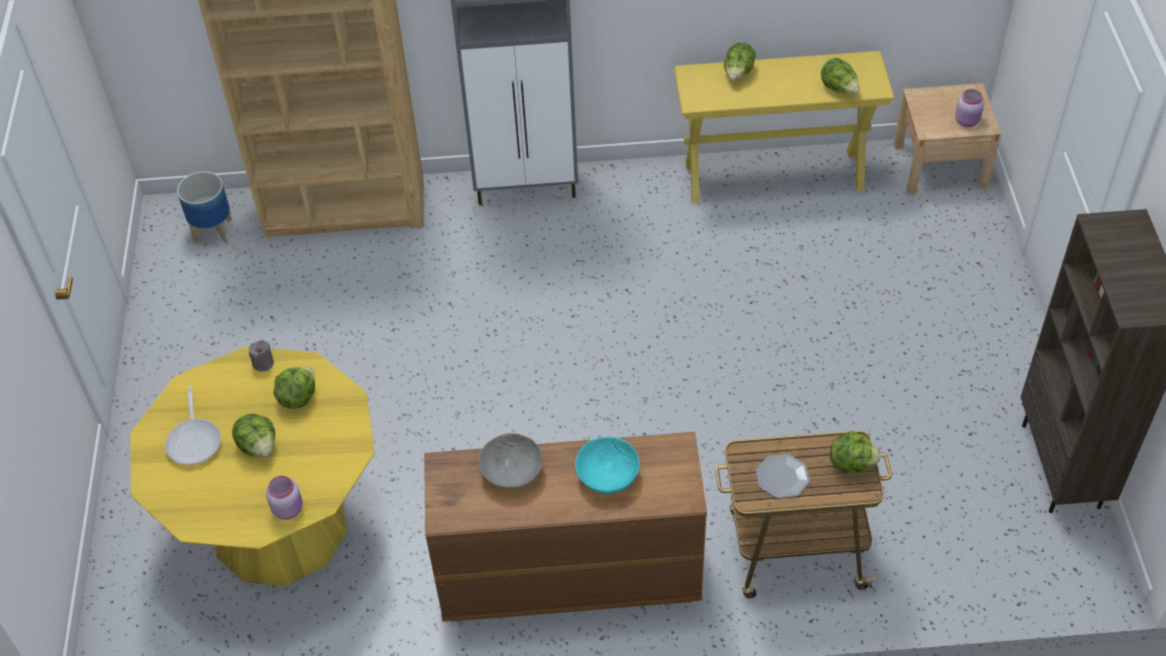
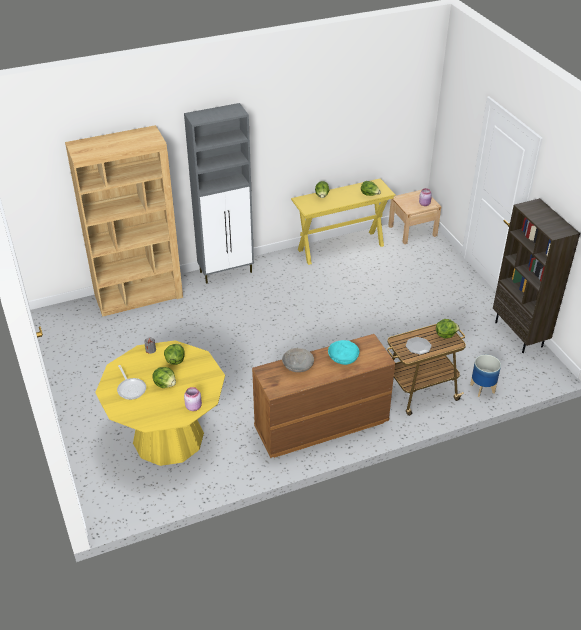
camera: 20 degrees left, 10 degrees down
planter [177,171,232,243] -> planter moved to [470,355,501,397]

